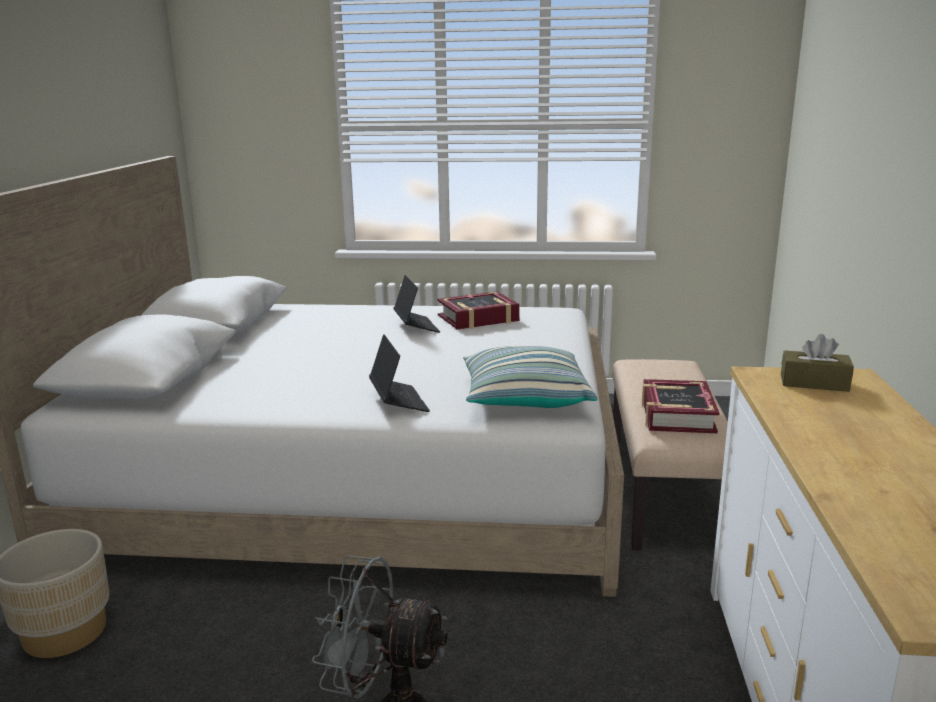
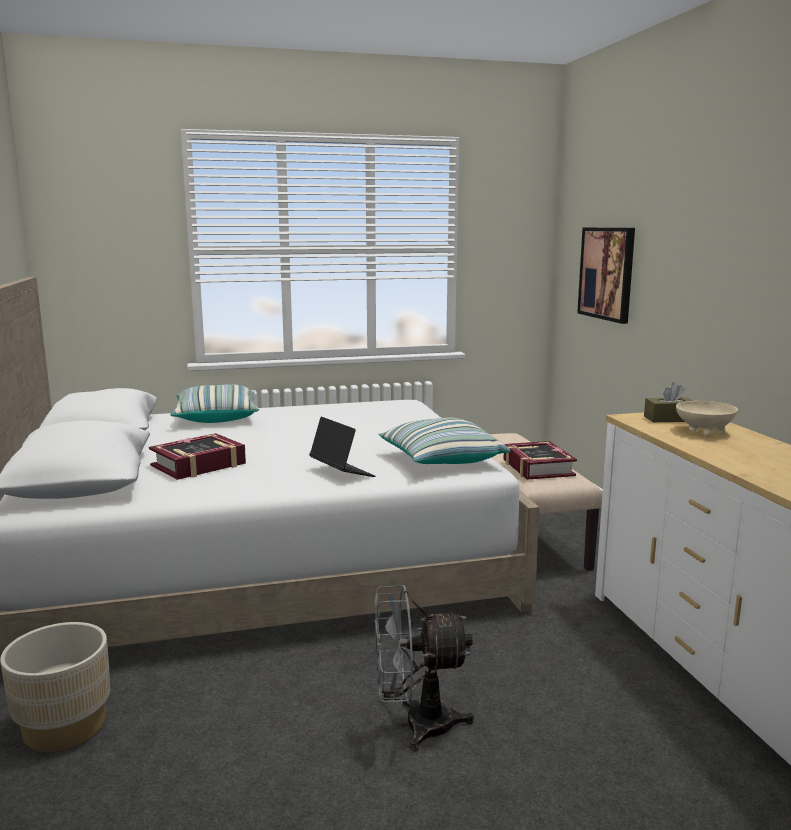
camera: 20 degrees left, 5 degrees down
laptop [393,275,440,333] -> none
book [437,291,520,329] -> book moved to [149,433,246,480]
none -> pillow [170,384,259,423]
none -> picture [577,228,635,324]
none -> beige bowl [676,401,738,436]

